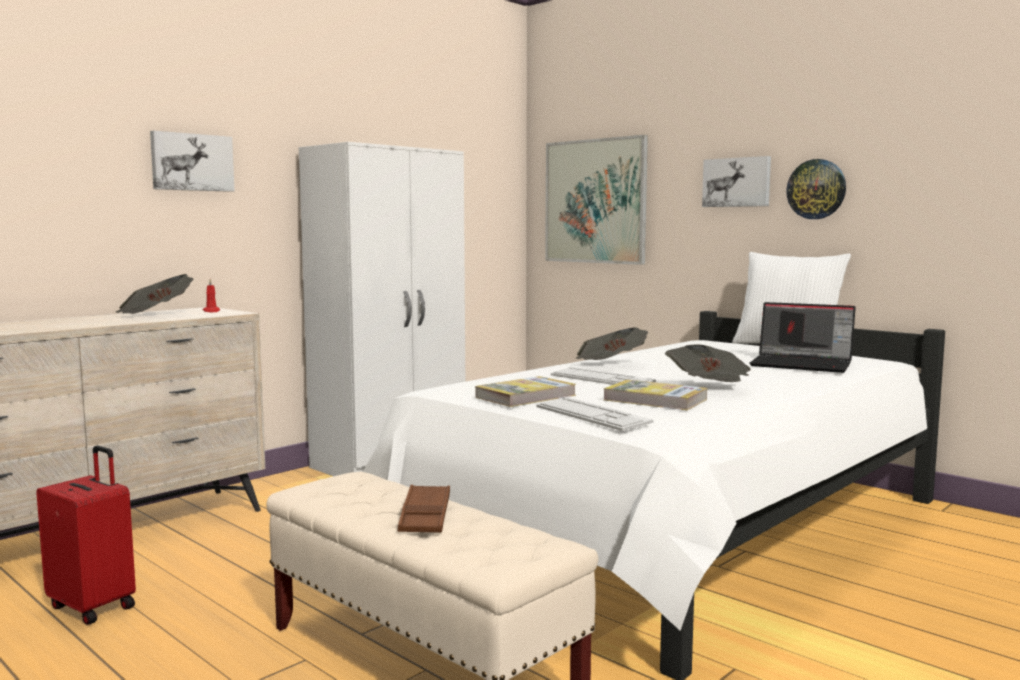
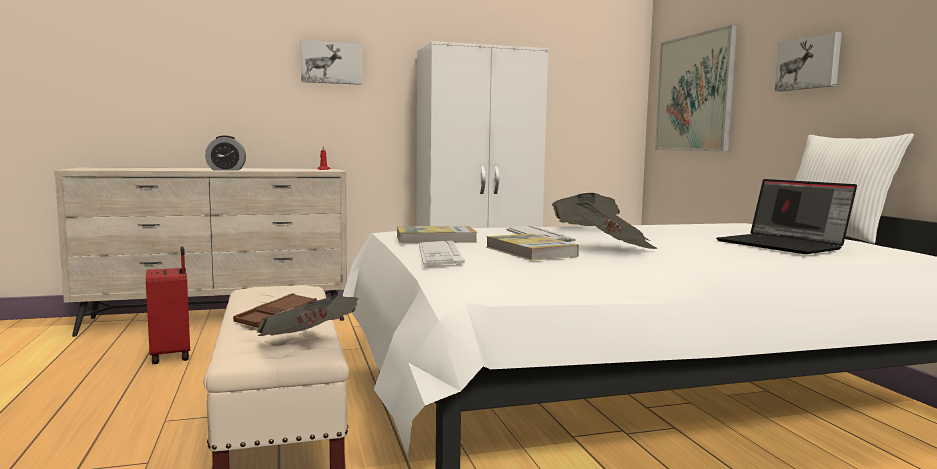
camera: 30 degrees right, 0 degrees up
newspaper [116,274,193,314] -> newspaper moved to [257,296,358,336]
wall clock [786,159,846,219] -> none
none -> alarm clock [205,135,246,171]

